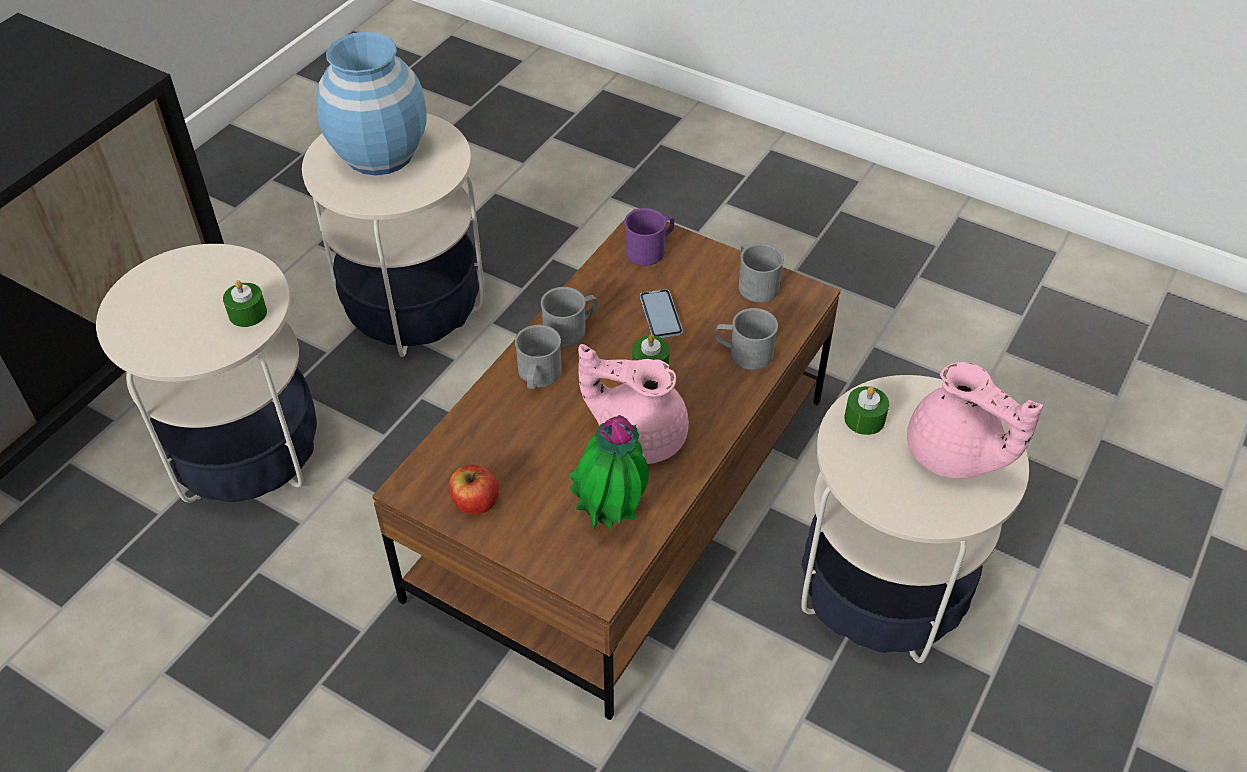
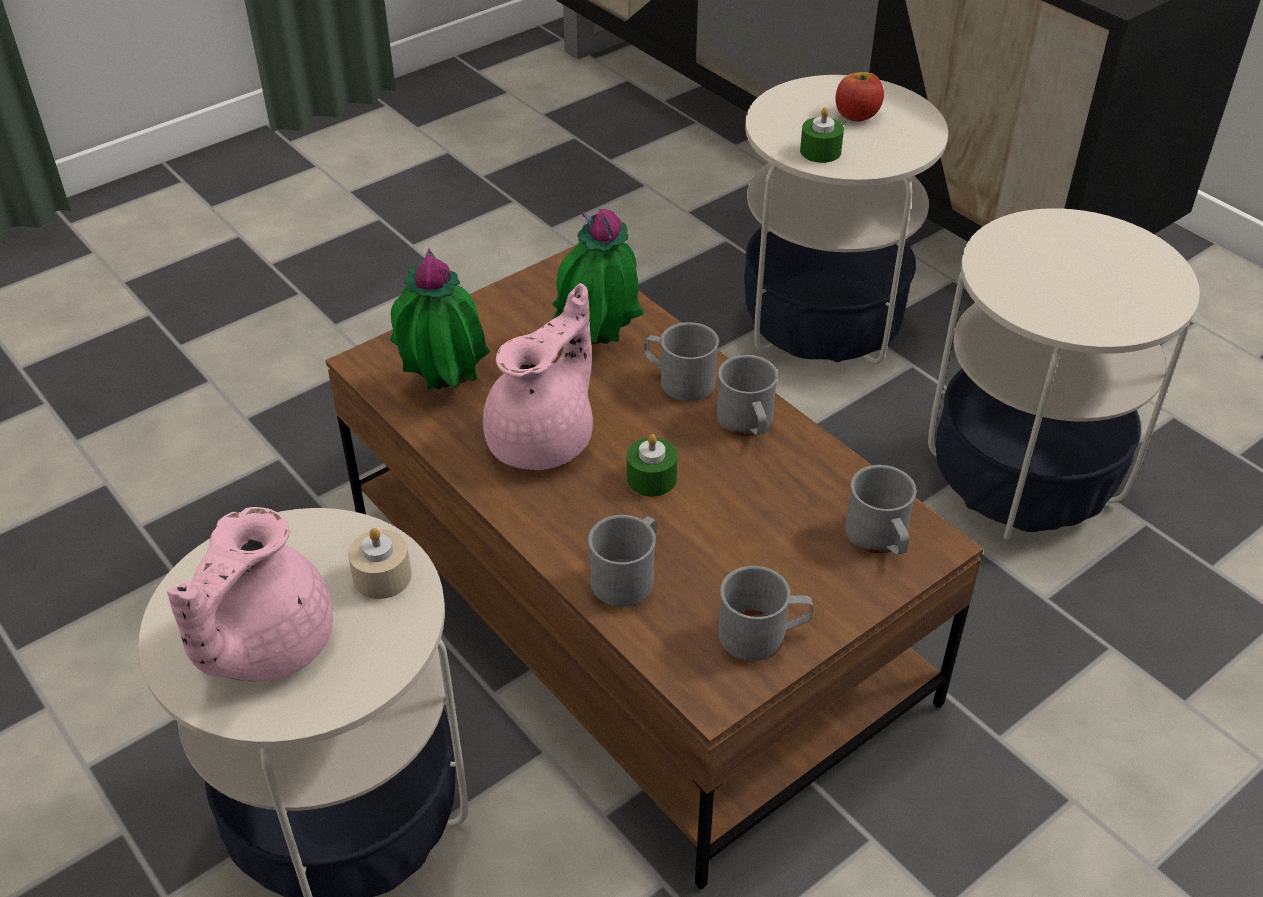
camera: 110 degrees right, 5 degrees down
blue vase [316,32,427,175] -> none
apple [449,464,499,515] -> apple moved to [836,72,884,121]
purple mug [624,208,674,266] -> grey mug [845,465,917,555]
phone [640,289,683,338] -> none
green candle [844,386,889,435] -> beige candle [348,528,412,599]
pink teapot [907,362,1043,479] -> pink teapot turned 45 degrees counterclockwise [167,507,333,682]
none -> potted plant [552,209,644,345]

